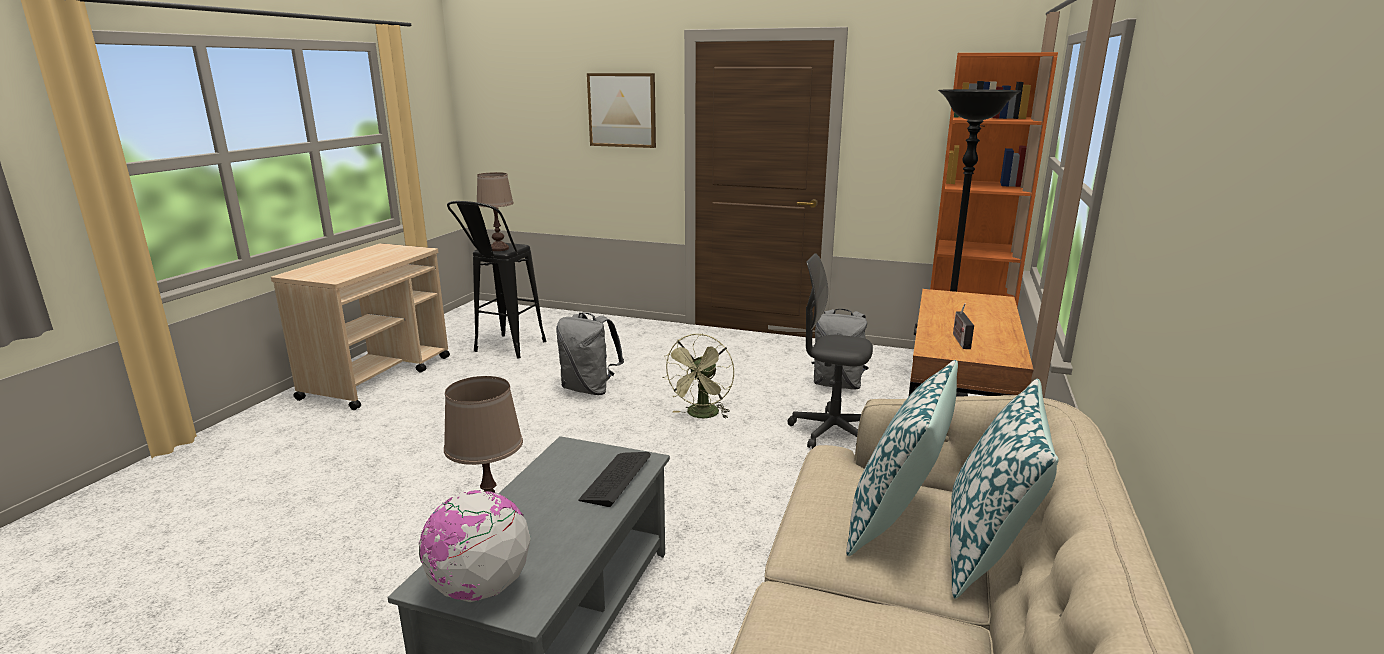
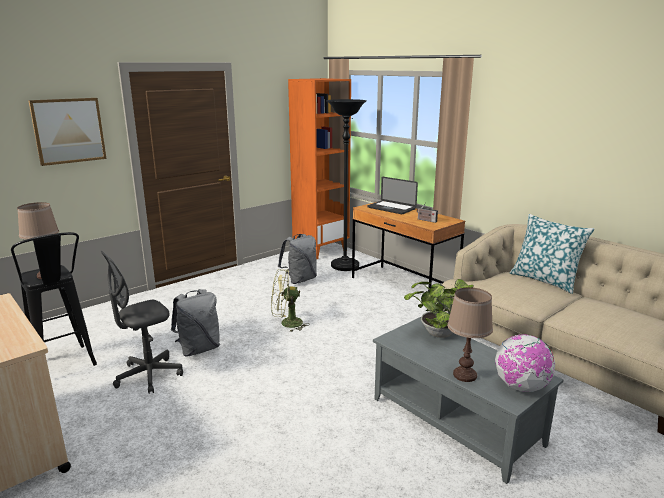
camera: 60 degrees left, 0 degrees up
keyboard [578,452,651,507] -> potted plant [404,279,474,338]
green fan [662,334,734,418] -> green fan turned 120 degrees clockwise [271,269,310,332]
grey office chair [788,253,873,449] -> grey office chair moved to [101,251,183,394]
pillow [846,360,958,556] -> none
none -> laptop [367,177,418,214]

